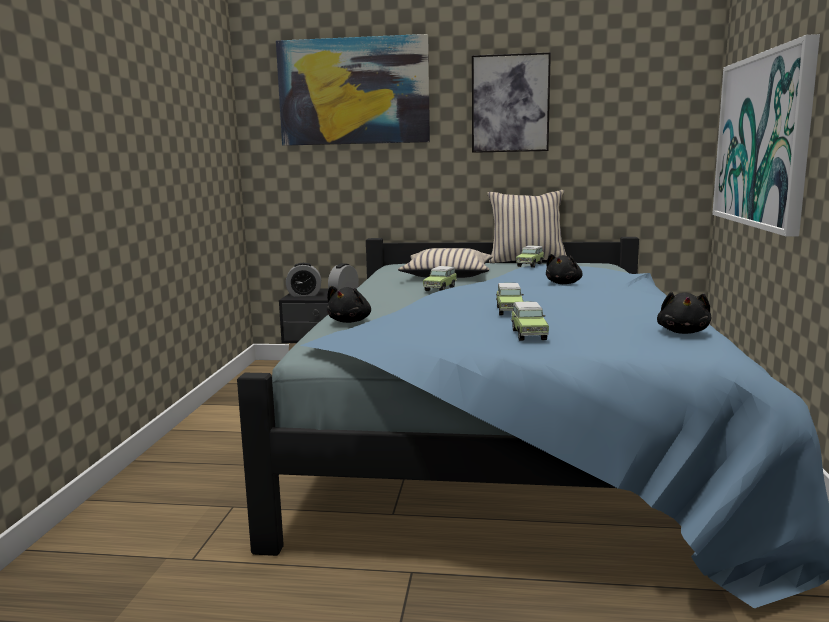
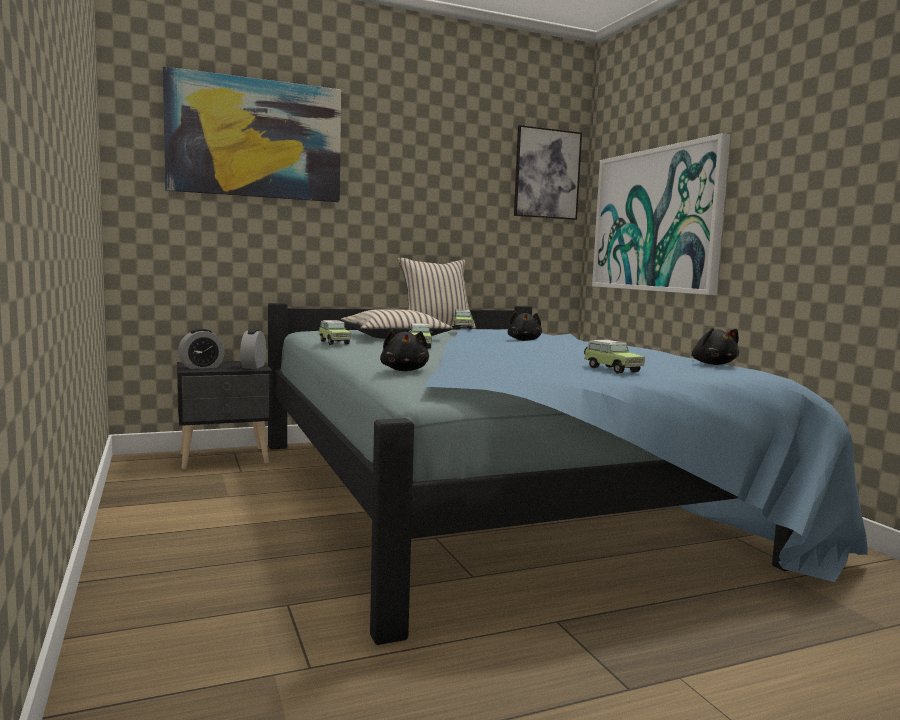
camera: 30 degrees left, 5 degrees down
picture [472,52,551,153] -> picture moved to [514,125,582,220]
toy car [496,283,524,315] -> toy car moved to [319,320,351,345]

